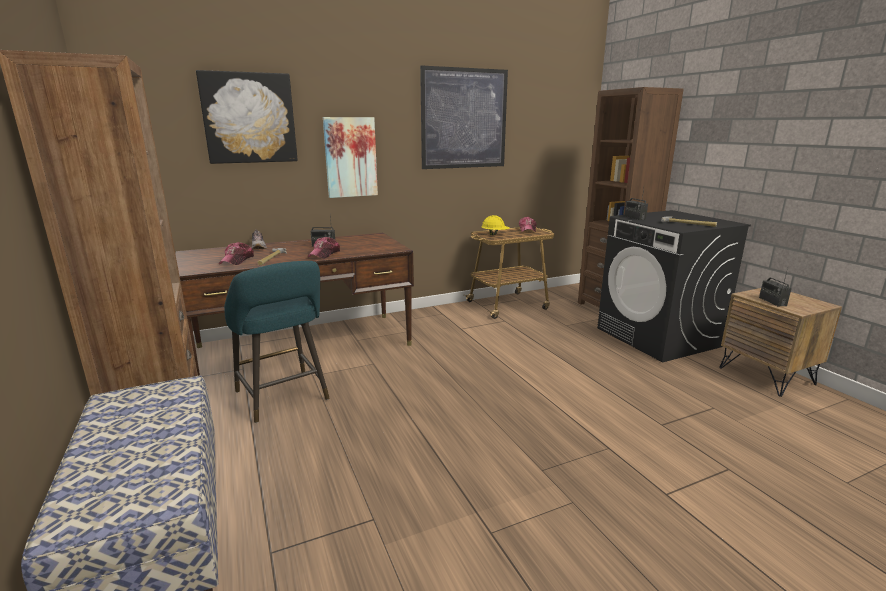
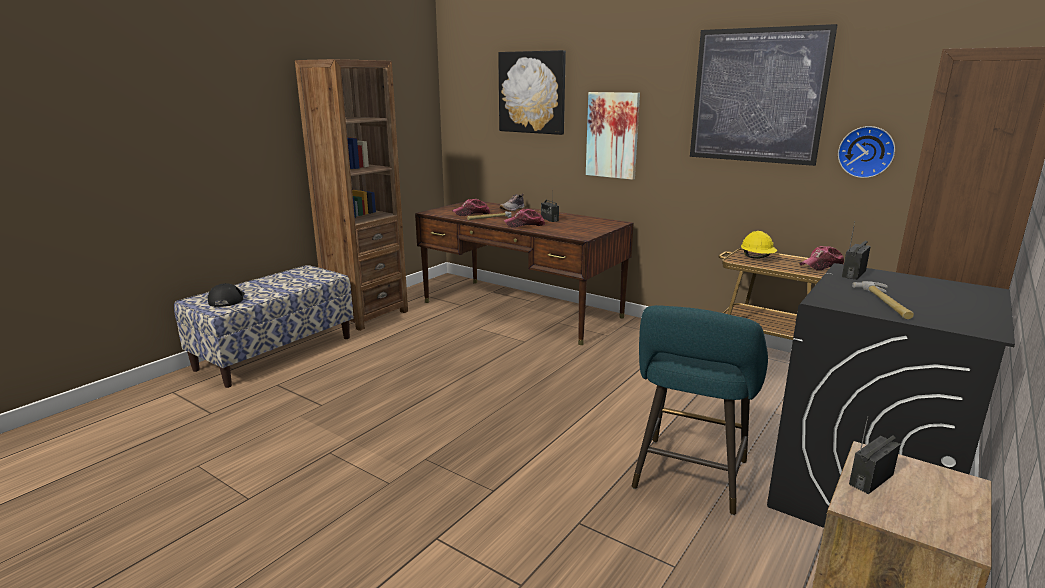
camera: 60 degrees right, 0 degrees up
turquoise stool [224,261,329,423] -> turquoise stool moved to [632,305,768,515]
none -> black cap [208,283,245,307]
none -> wall clock [838,126,895,178]

